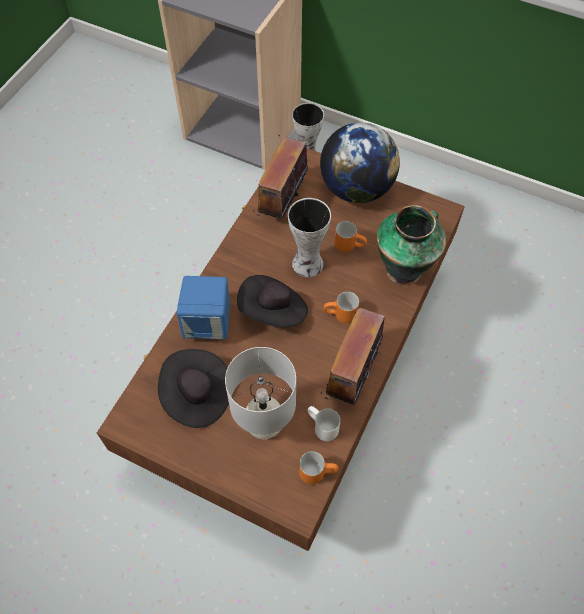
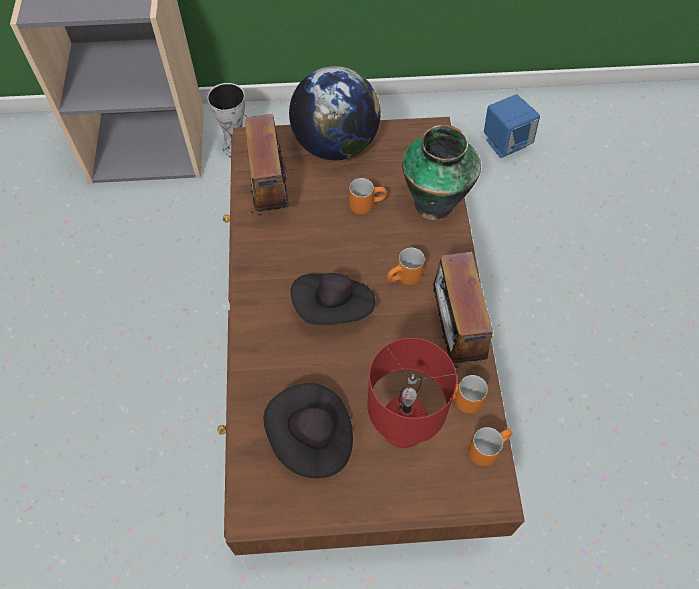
camera: 30 degrees left, 0 degrees up
blue speaker [177,276,230,339] -> blue speaker moved to [484,94,540,158]
grey table lamp [225,347,296,439] -> red table lamp [367,338,457,448]
vase [288,198,331,277] -> none
white mug [308,406,340,441] -> orange mug [441,375,488,414]

